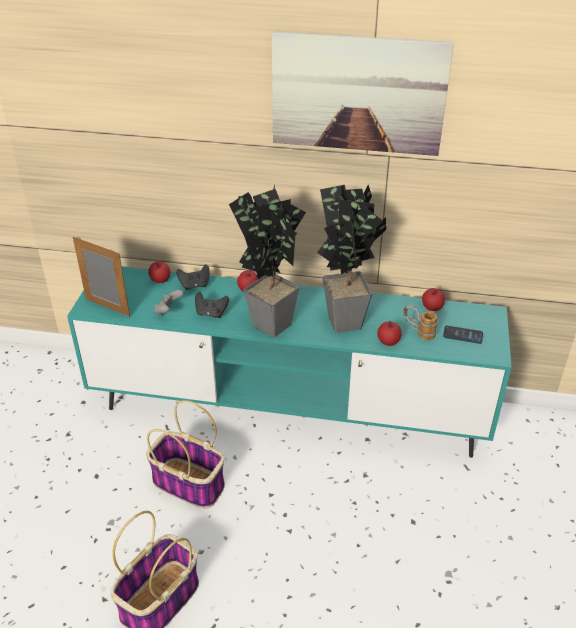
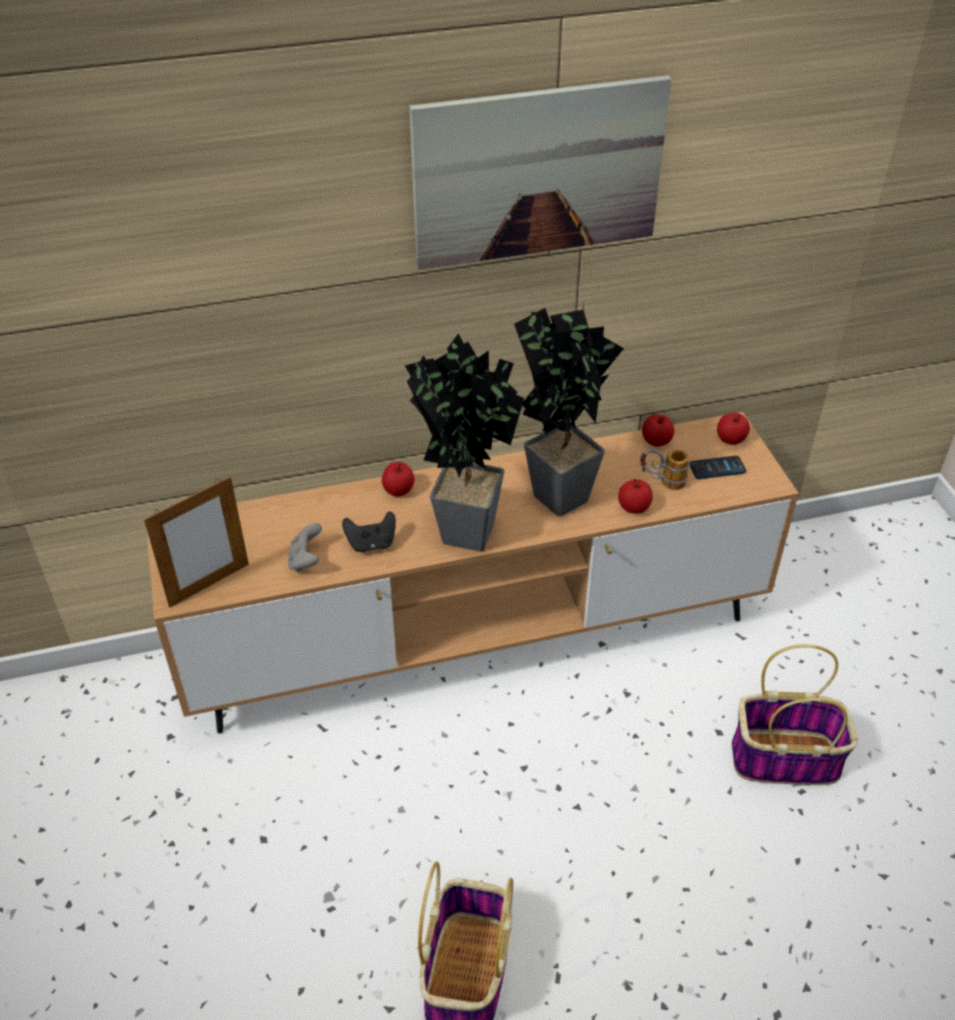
camera: 25 degrees left, 5 degrees up
turquoise tv stand [67,266,512,458] -> brown tv stand [147,412,799,733]
picture frame [73,237,130,317] -> picture frame turned 135 degrees clockwise [144,476,249,608]
basket [146,400,225,509] -> basket moved to [732,644,858,785]
apple [148,261,170,283] -> apple moved to [717,413,750,445]
black game controller [176,265,210,290] -> none

